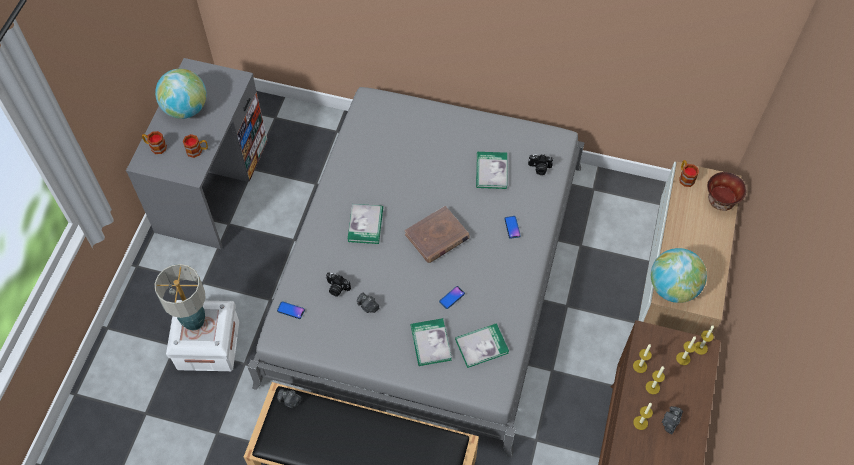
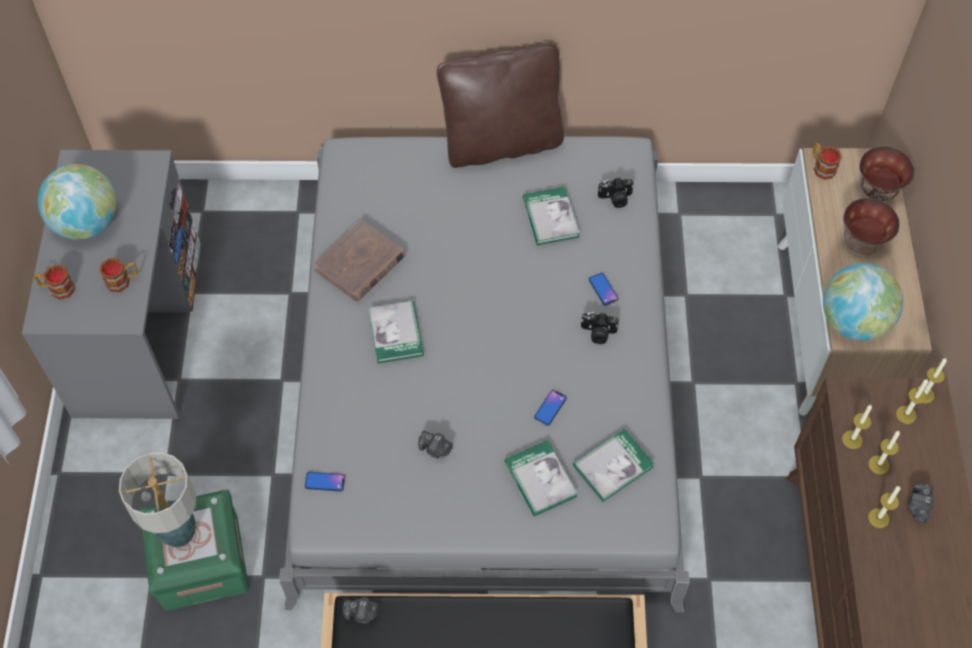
camera: 15 degrees left, 0 degrees up
white storage box [166,300,239,371] -> green storage box [140,489,249,611]
camera [326,272,351,297] -> camera moved to [581,312,619,344]
brown book [405,206,470,263] -> brown book moved to [313,219,406,301]
none -> brown pillow [437,43,564,168]
none -> bowl [843,198,900,255]

